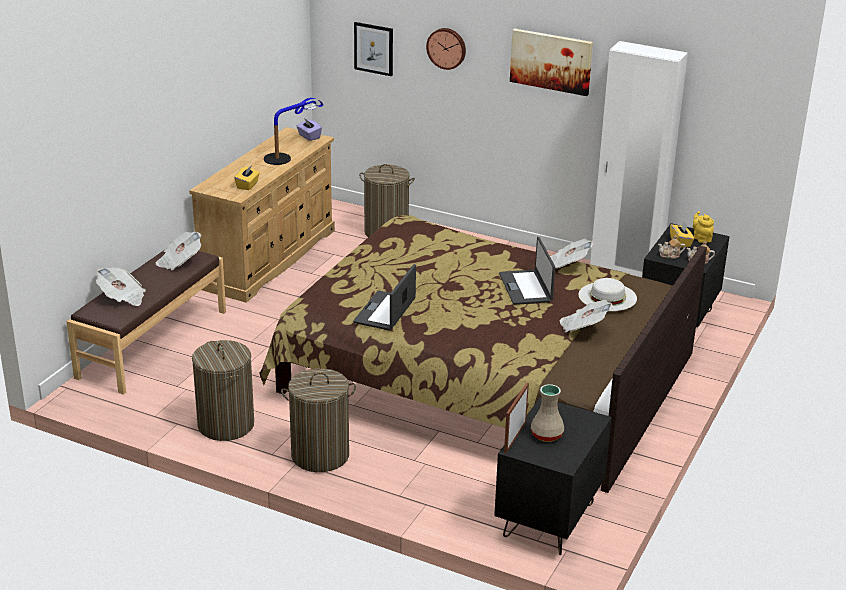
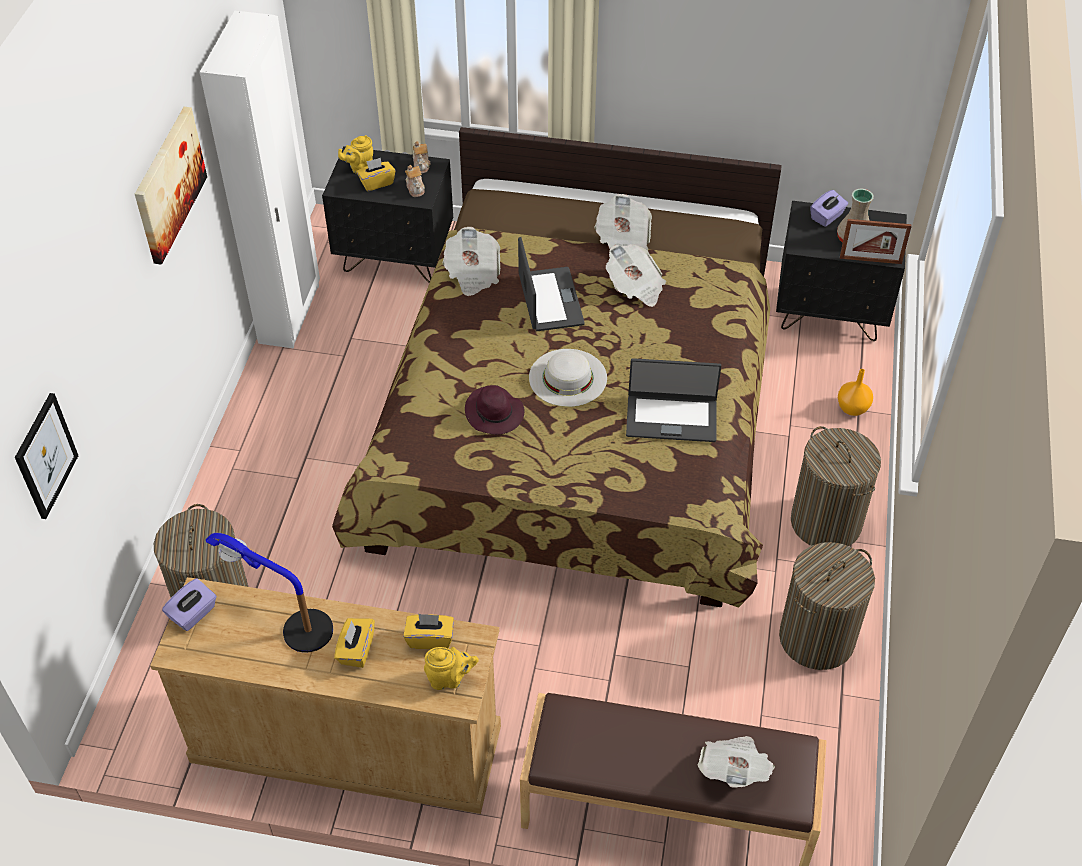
camera: 105 degrees left, 20 degrees up
newspaper [156,232,202,270] -> newspaper moved to [606,244,666,307]
wall clock [426,28,466,70] -> none
laptop [499,237,555,305] -> laptop turned 75 degrees counterclockwise [518,237,585,331]
white hat [579,278,637,311] -> white hat moved to [529,349,607,407]
none -> yellow tissue box [334,618,375,668]
none -> yellow teapot [424,647,479,690]
none -> purple hat [465,385,524,435]
none -> purple tissue box [810,190,848,227]
none -> orange vase [838,369,873,416]

